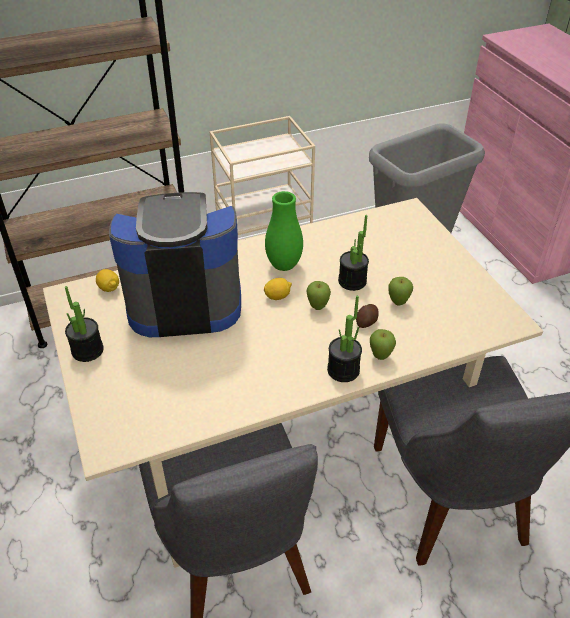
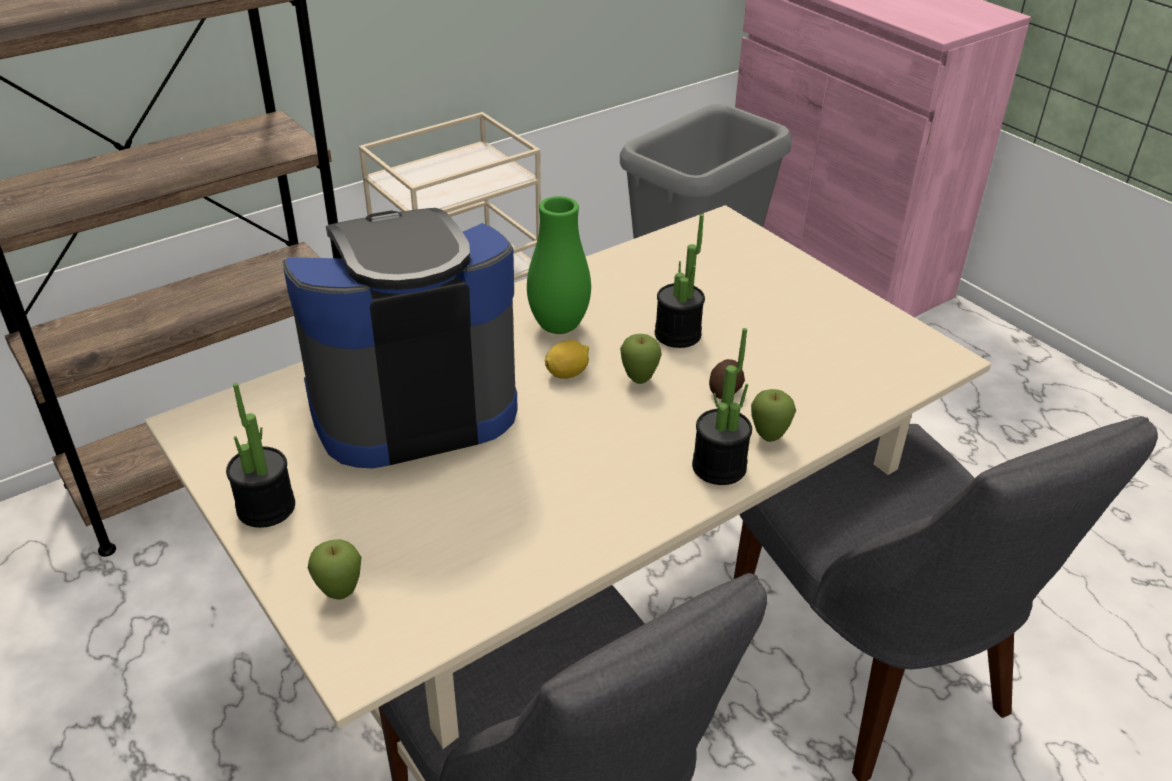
camera: 15 degrees left, 5 degrees down
lemon [96,269,119,292] -> none
apple [388,277,413,306] -> apple moved to [308,539,361,599]

